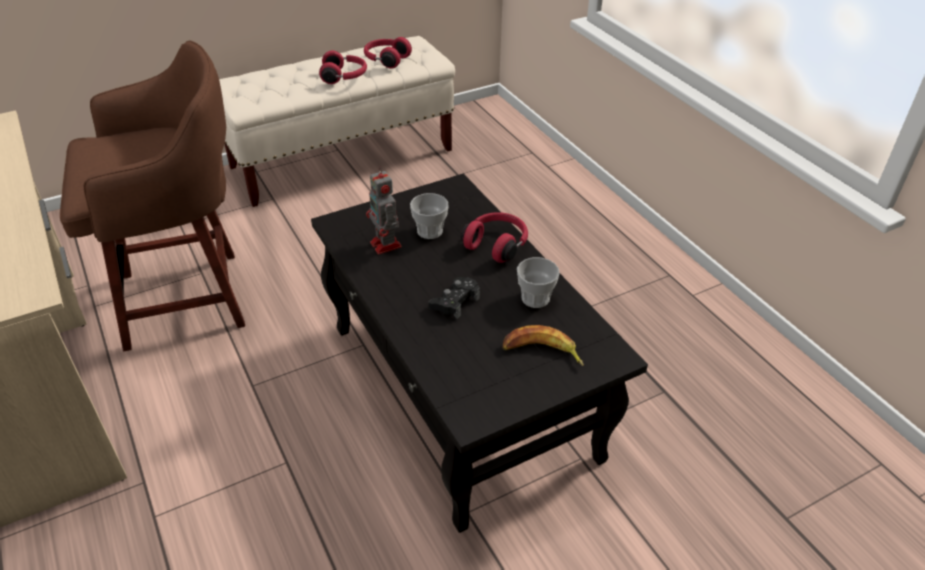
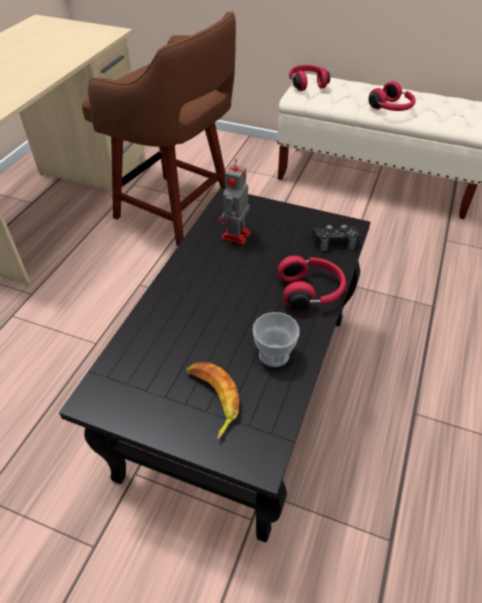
camera: 50 degrees right, 5 degrees up
red headphones [364,37,412,69] -> red headphones moved to [289,65,330,91]
cup [410,193,449,239] -> none
black game controller [429,277,480,319] -> black game controller moved to [312,225,359,251]

